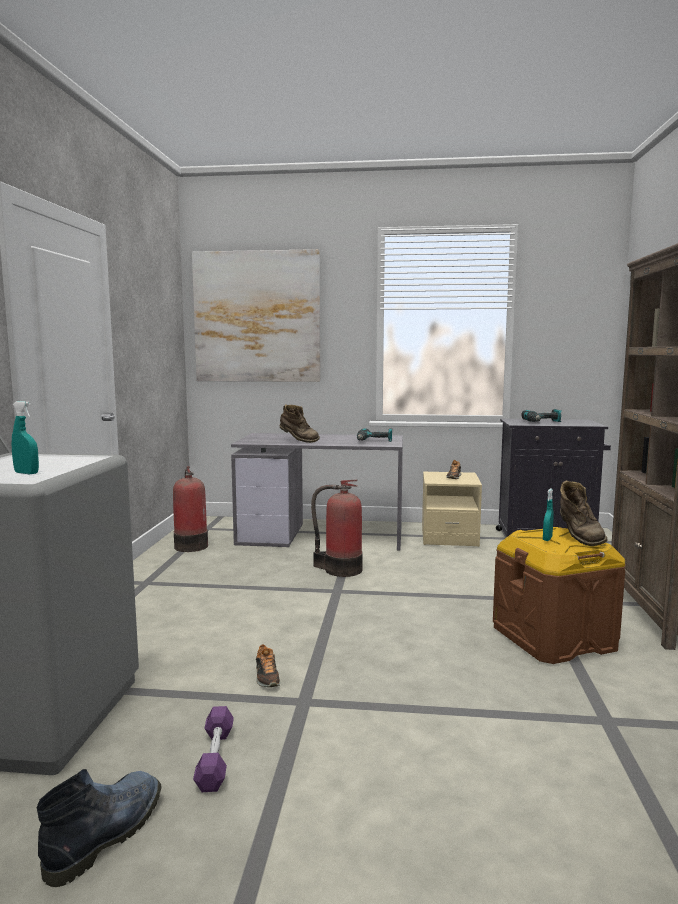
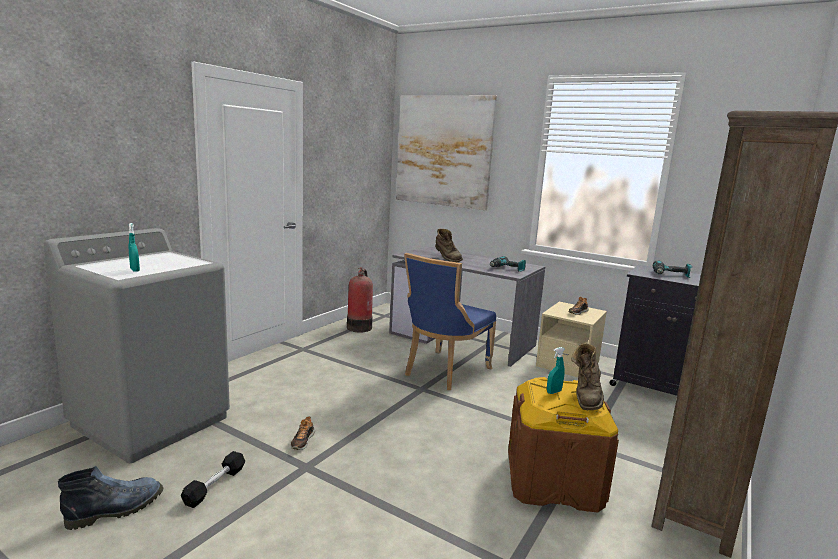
camera: 25 degrees right, 5 degrees up
purple dumbbell [193,706,234,792] -> black dumbbell [181,451,245,508]
fire extinguisher [311,480,363,577] -> blue chair [404,253,496,390]

